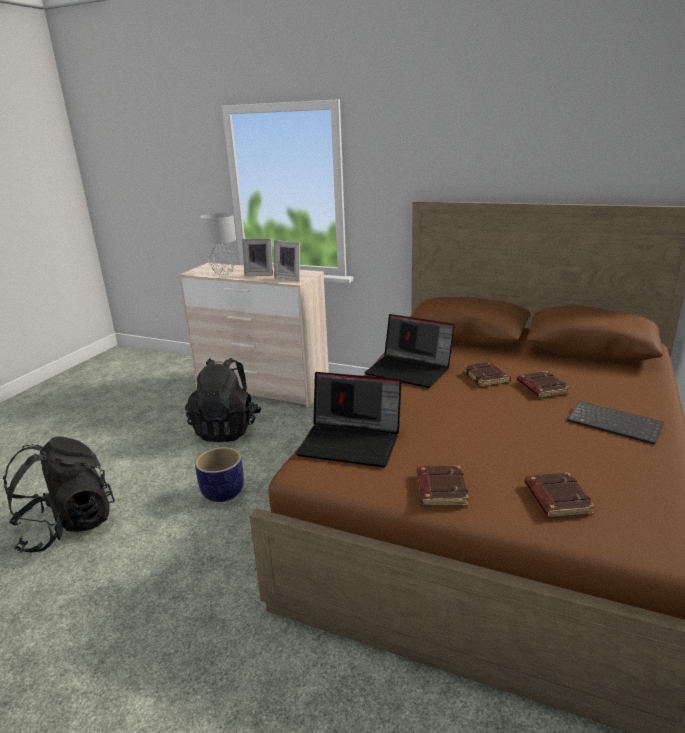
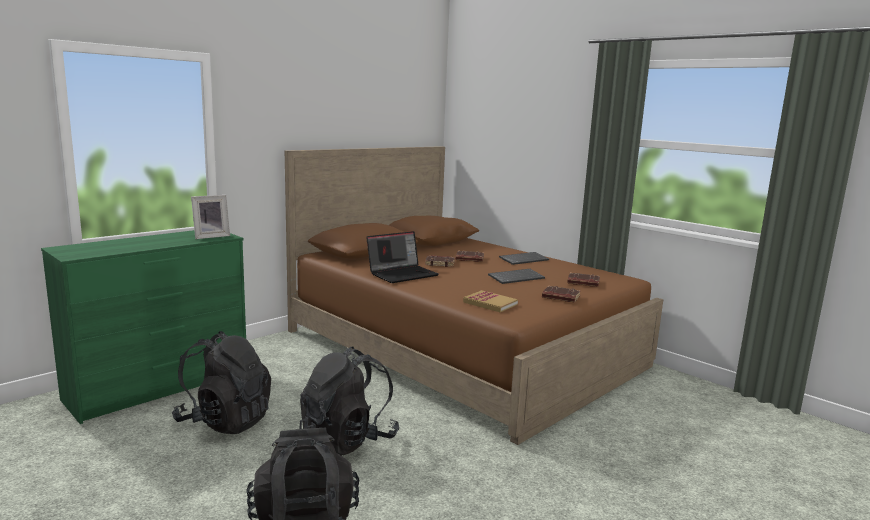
camera: 70 degrees left, 10 degrees down
beige dresser [177,263,329,407] -> green dresser [41,230,246,424]
planter [195,447,244,502] -> black backpack [299,346,399,456]
grey table lamp [200,213,236,275] -> none
picture frame [242,238,273,276] -> none
laptop [296,372,402,467] -> book [463,290,518,312]
none -> keyboard [488,269,545,284]

